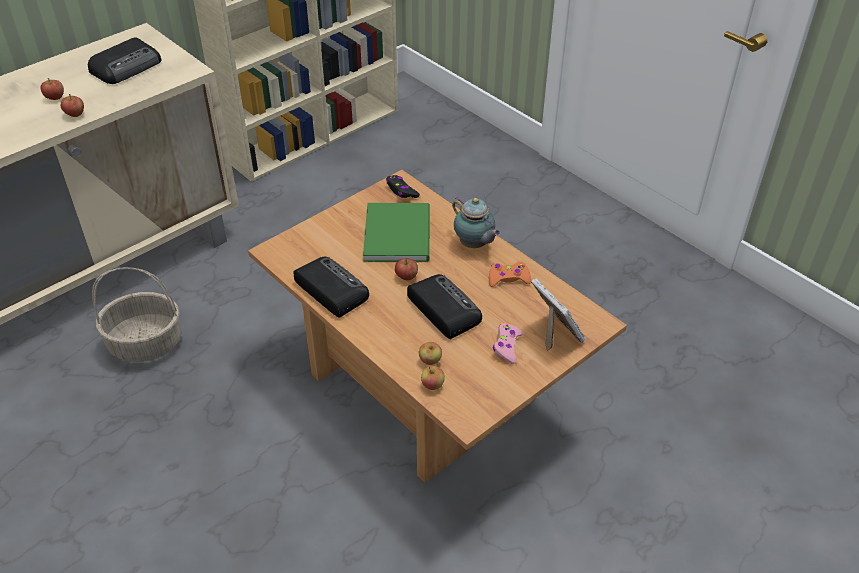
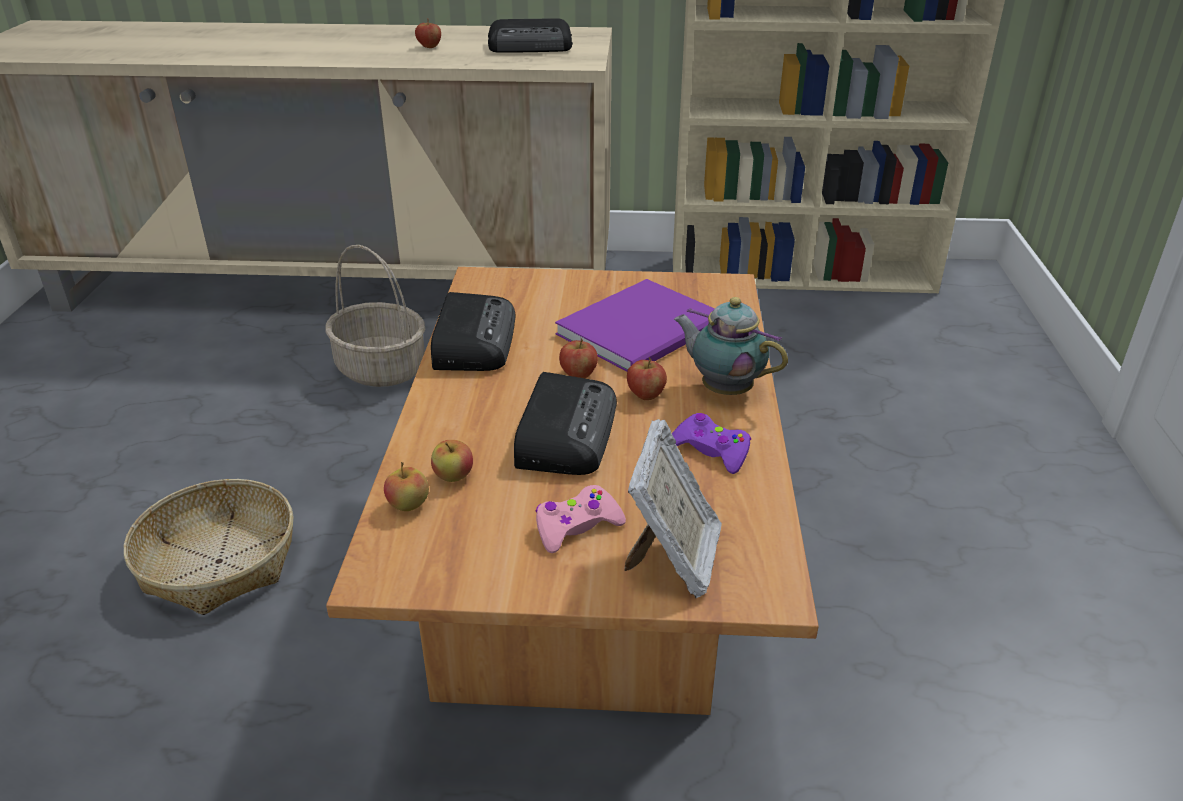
camera: 45 degrees right, 10 degrees down
apple [61,94,84,117] -> apple moved to [627,357,667,400]
green book [363,203,430,262] -> purple book [555,279,715,372]
black game controller [386,175,420,198] -> none
teapot [452,197,501,248] -> teapot turned 120 degrees clockwise [674,297,788,395]
orange game controller [489,262,531,287] -> purple game controller [672,413,751,474]
none -> basket [124,479,294,615]

